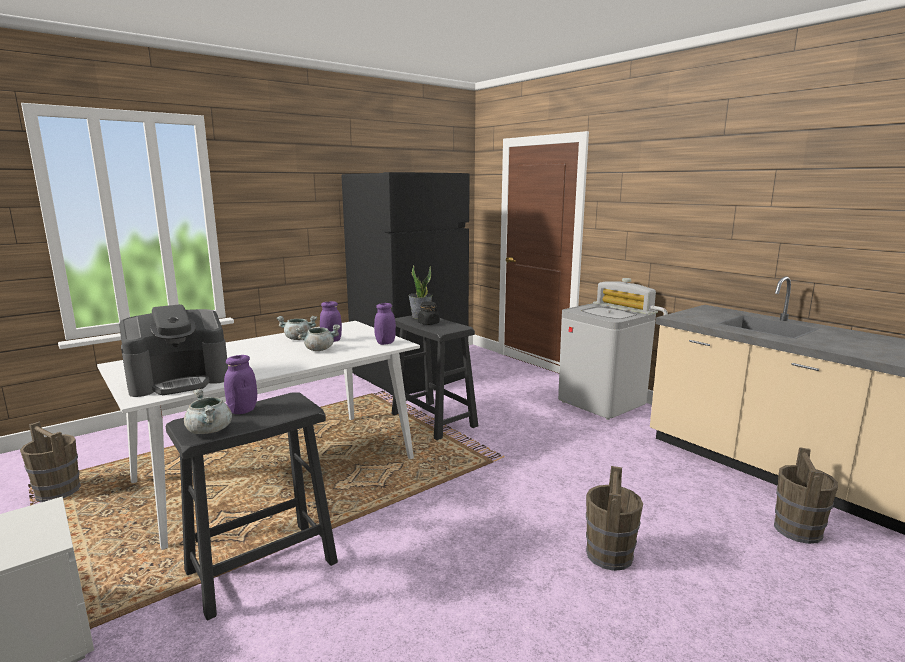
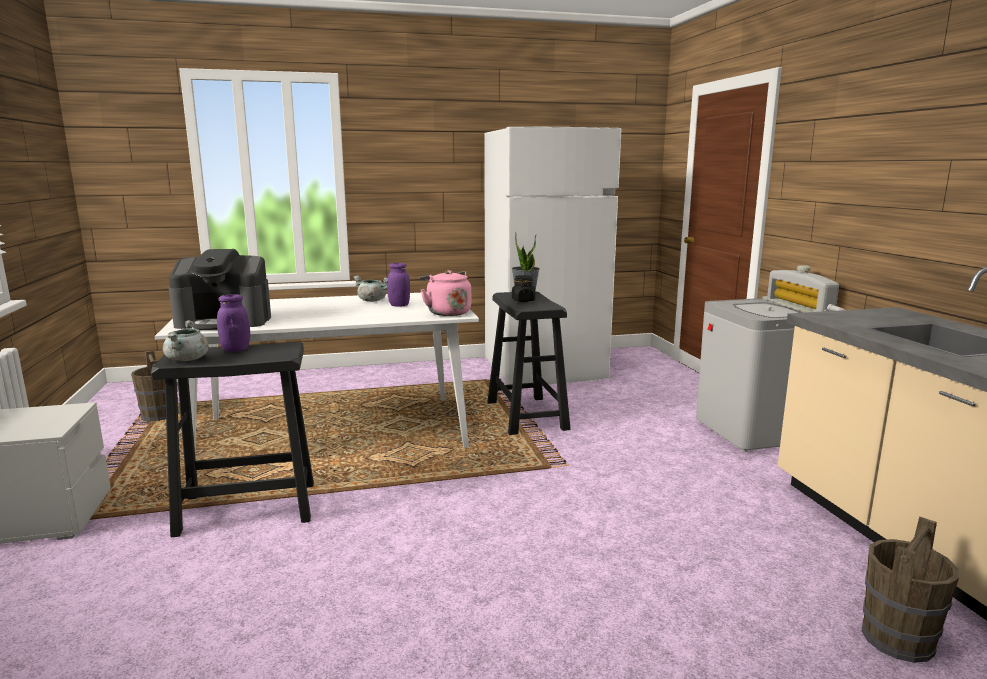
camera: 25 degrees right, 0 degrees up
grey cooking pot [296,324,340,351] -> none
black fridge [342,172,470,395] -> white fridge [484,126,621,385]
purple jar [374,303,396,345] -> pink kettle [420,270,471,316]
brown bucket [586,466,643,571] -> none

